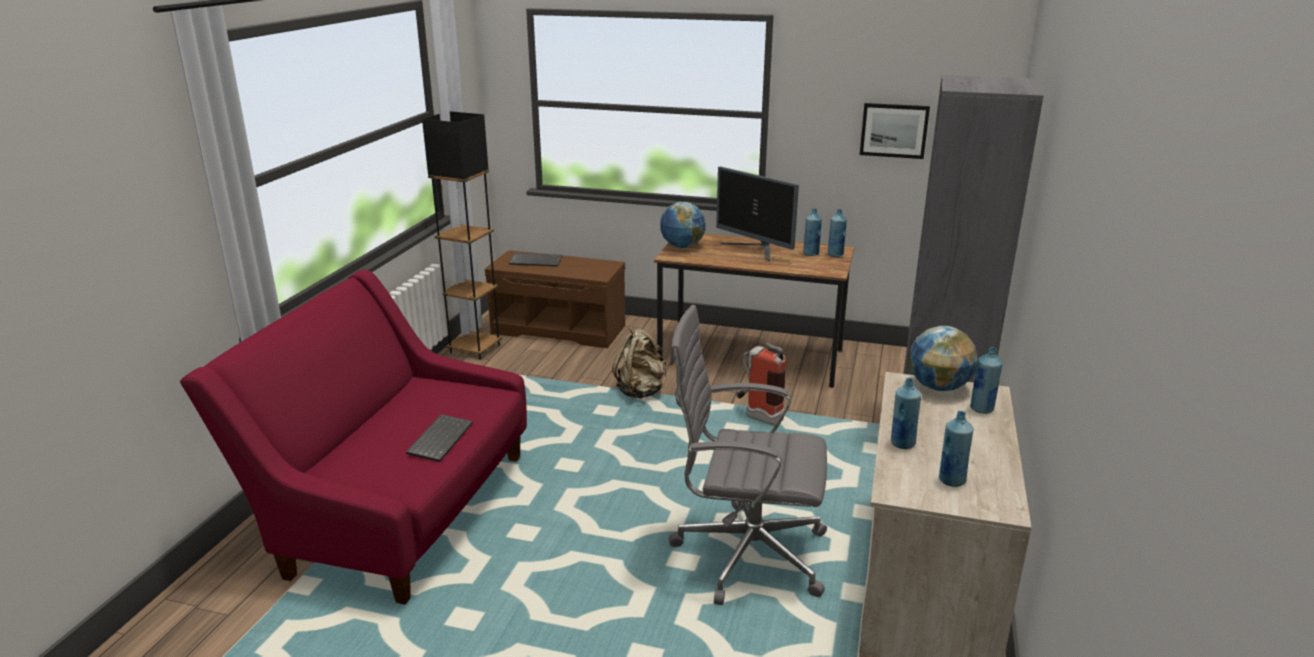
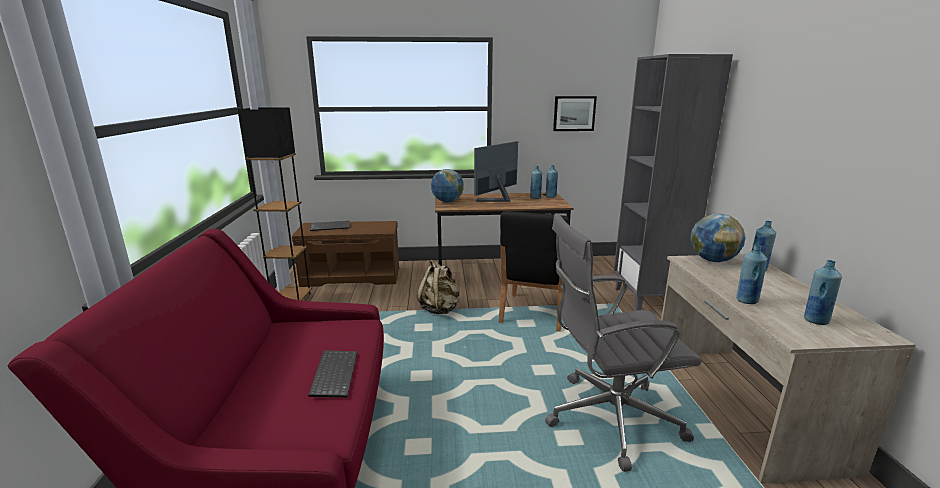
camera: 20 degrees left, 5 degrees down
monitor [716,166,799,262] -> monitor turned 105 degrees clockwise [474,141,518,202]
fire extinguisher [736,342,786,426] -> black chair [498,211,569,332]

